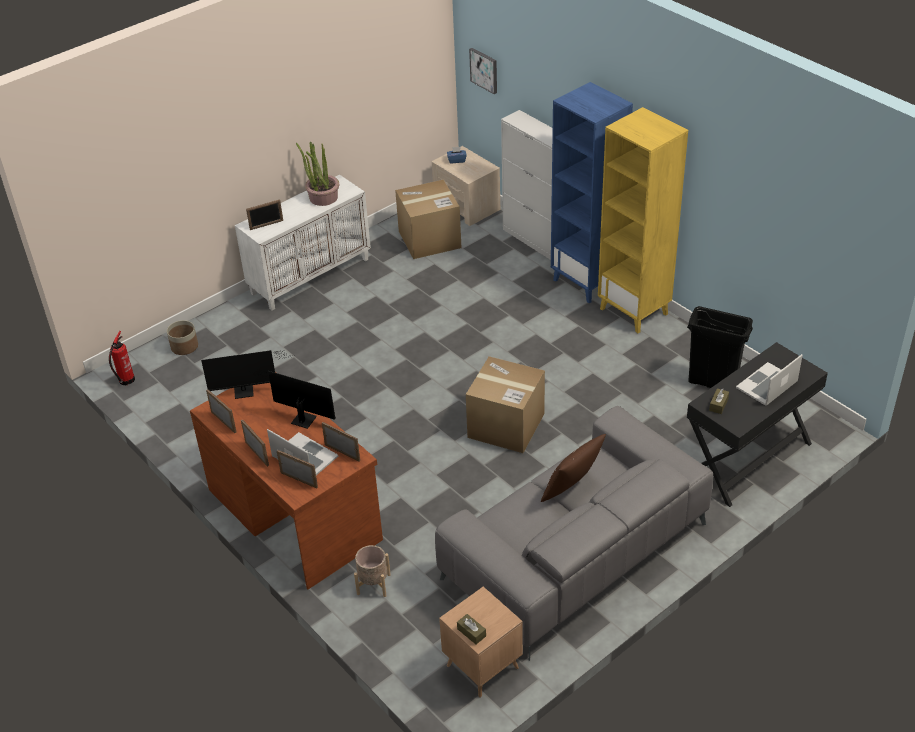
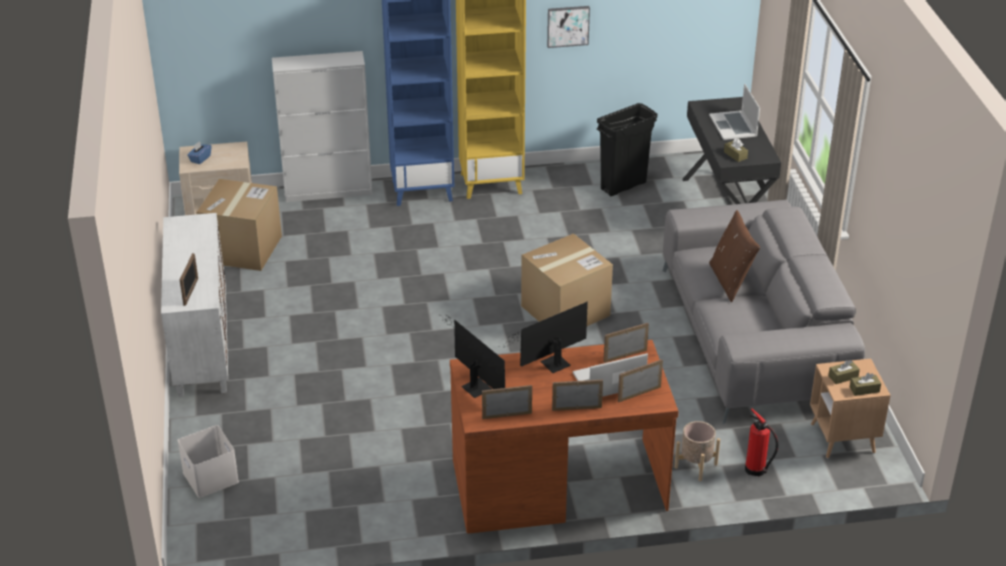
camera: 60 degrees left, 5 degrees down
fire extinguisher [109,331,135,385] -> fire extinguisher moved to [745,409,778,476]
planter [167,320,198,355] -> white storage box [177,425,239,498]
monitor [201,350,293,399] -> monitor turned 60 degrees counterclockwise [441,315,505,398]
potted plant [296,141,339,206] -> none
picture [469,48,497,94] -> picture moved to [547,6,590,48]
none -> brown tissue box [828,360,860,384]

